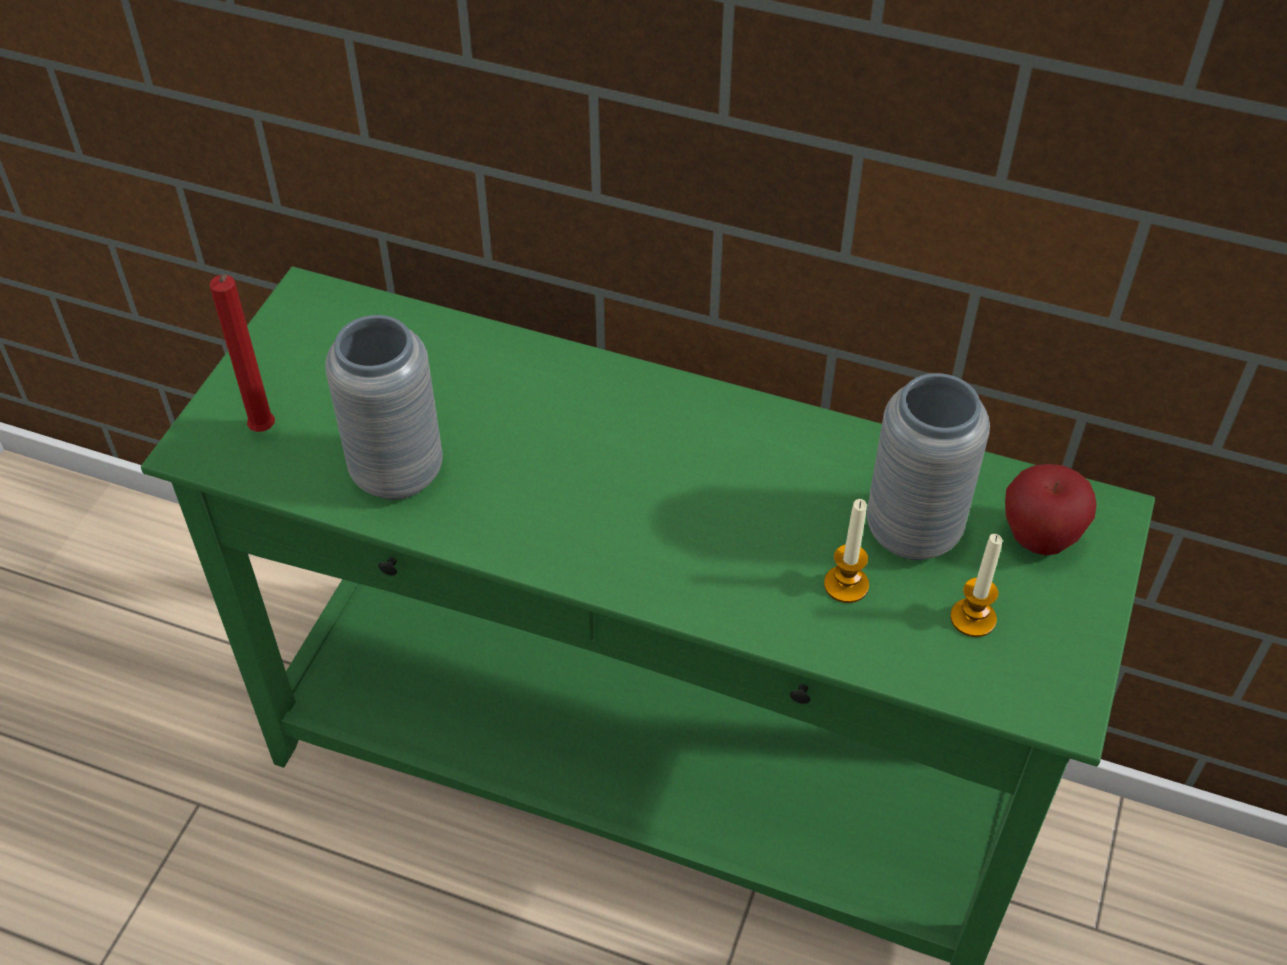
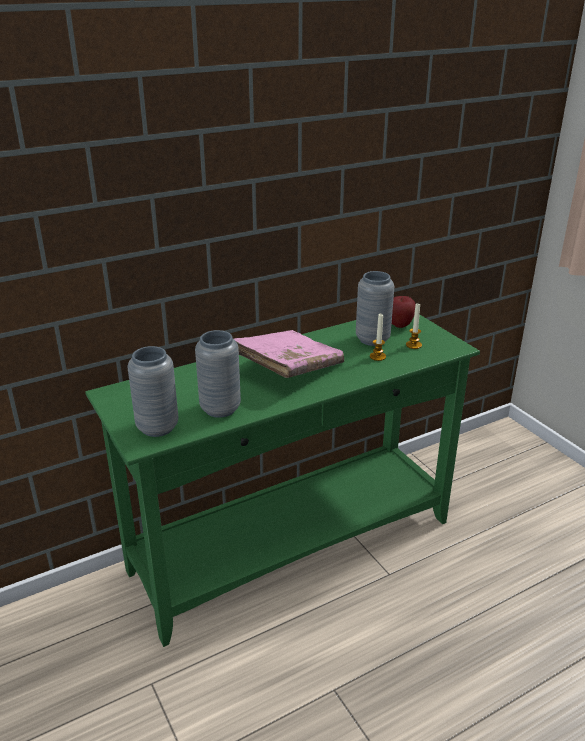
camera: 50 degrees left, 20 degrees down
red candle [210,274,275,432] -> grey vase [128,346,178,437]
none -> pink book [234,330,344,378]

